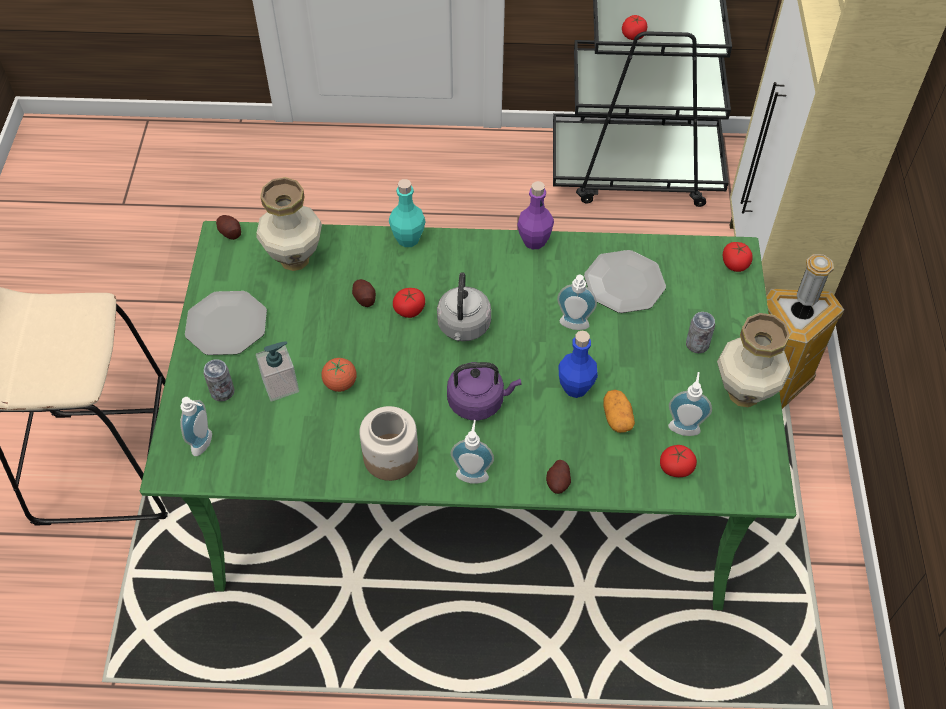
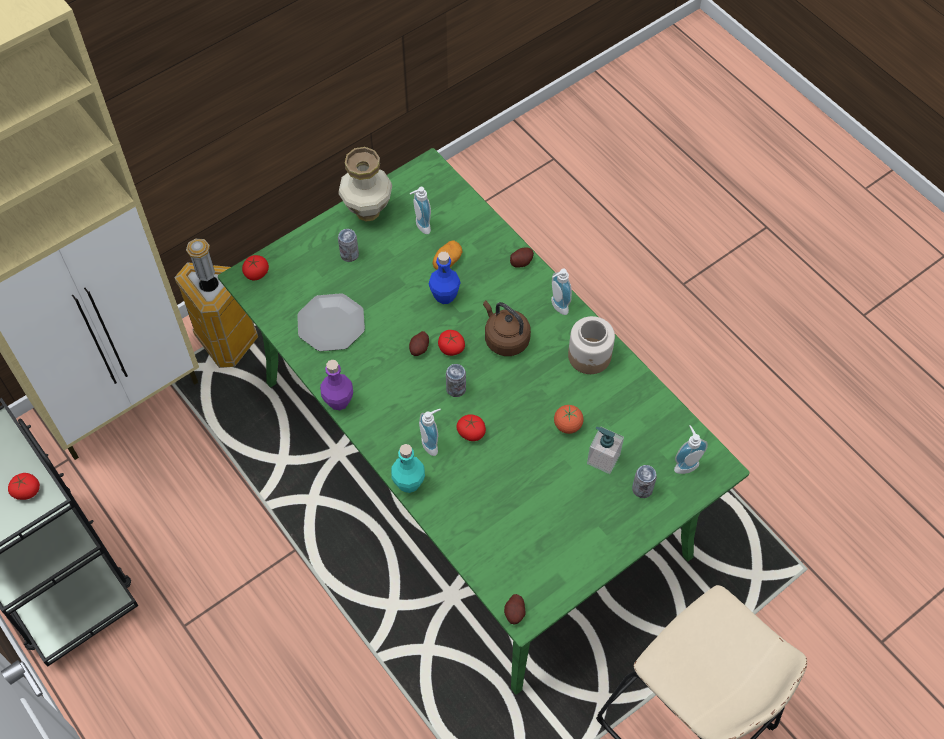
camera: 130 degrees left, 5 degrees up
plate [185,291,267,355] -> none
vase [256,177,322,271] -> none
potato [352,279,376,307] -> potato moved to [409,331,429,356]
grey kettle [437,272,491,341] -> can [446,364,466,397]
purple kettle [447,362,521,421] -> brown kettle [483,300,531,356]
soap dispenser [557,275,597,330] -> soap dispenser moved to [419,409,441,456]
tomato [660,445,697,477] -> tomato moved to [438,330,465,356]

